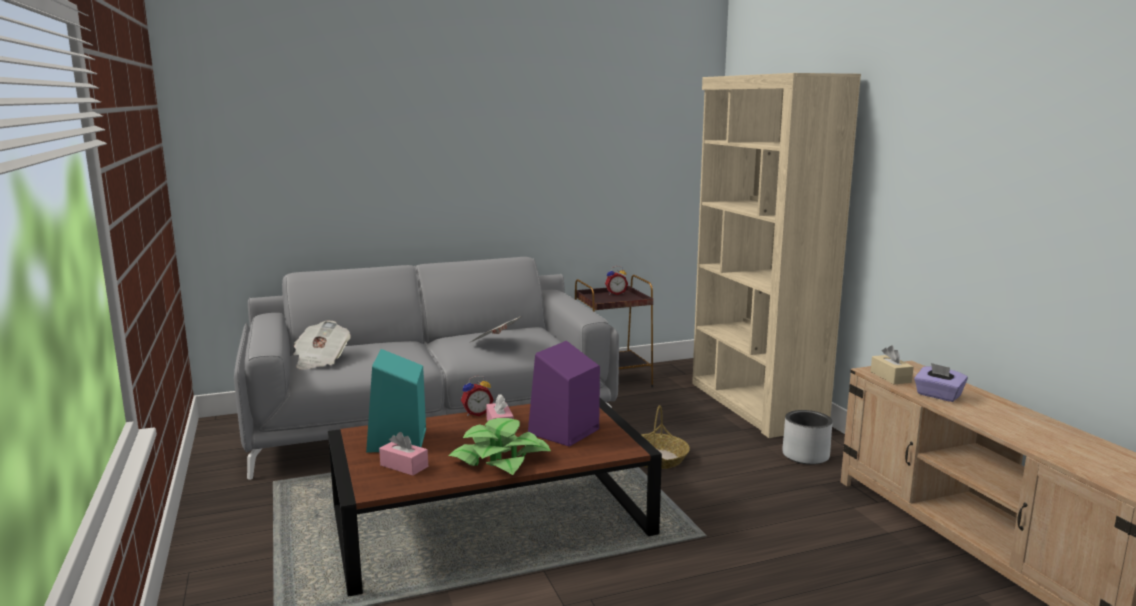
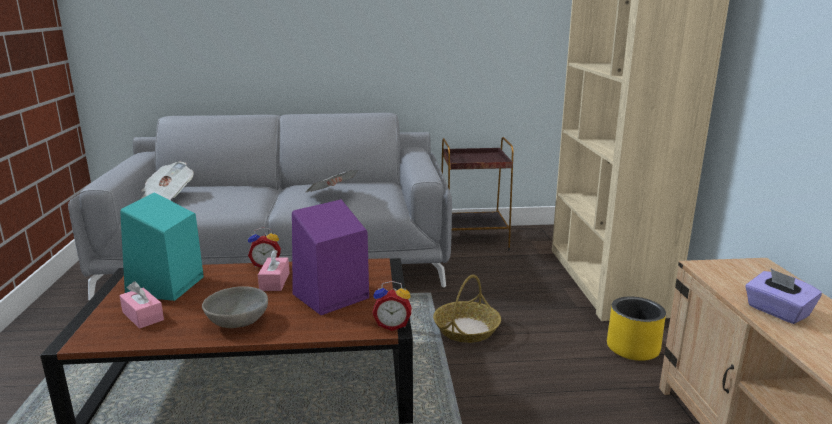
camera: 15 degrees right, 5 degrees up
potted plant [448,418,551,475] -> grey bowl [202,286,268,328]
alarm clock [605,266,628,295] -> alarm clock moved to [372,281,412,331]
grey planter [782,410,833,465] -> yellow planter [607,297,666,361]
beige tissue box [870,345,914,384] -> none

